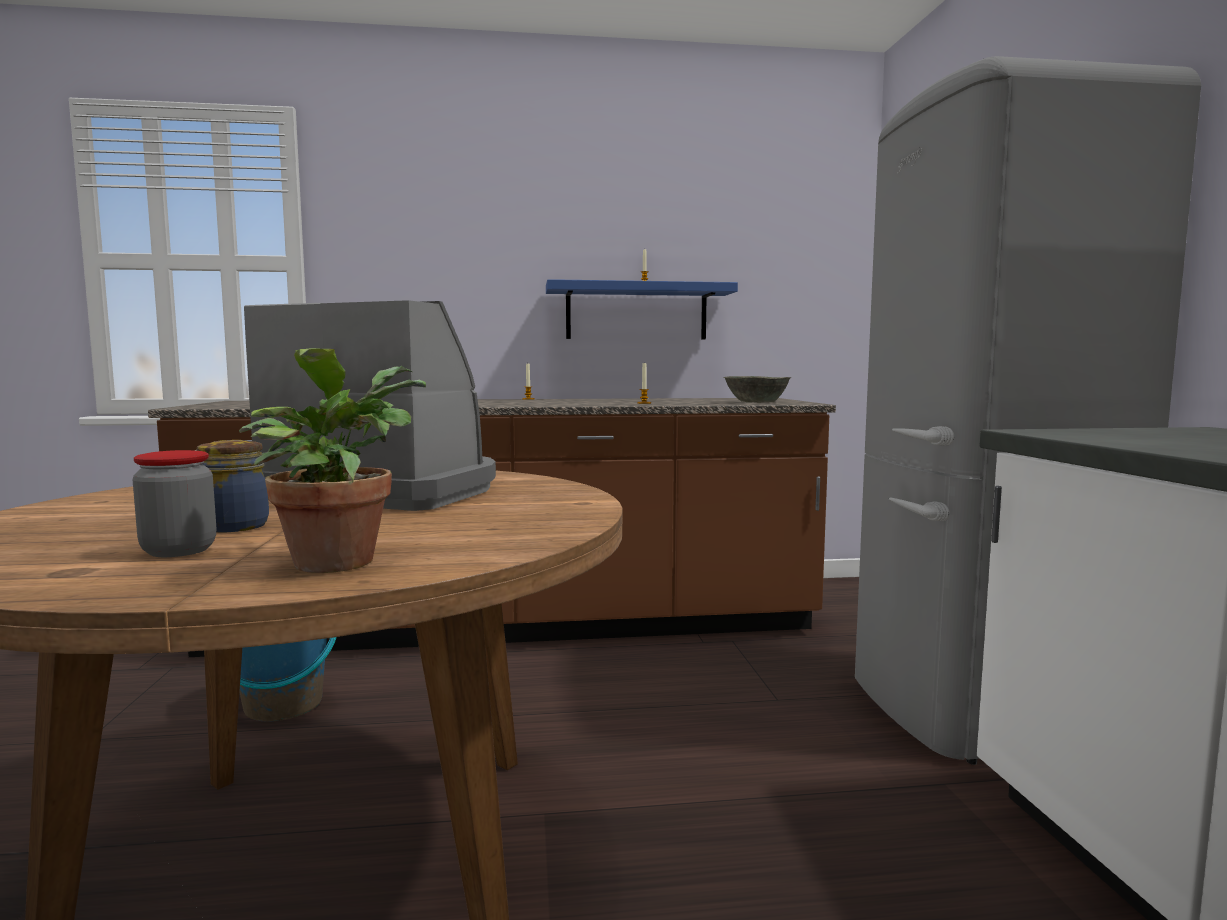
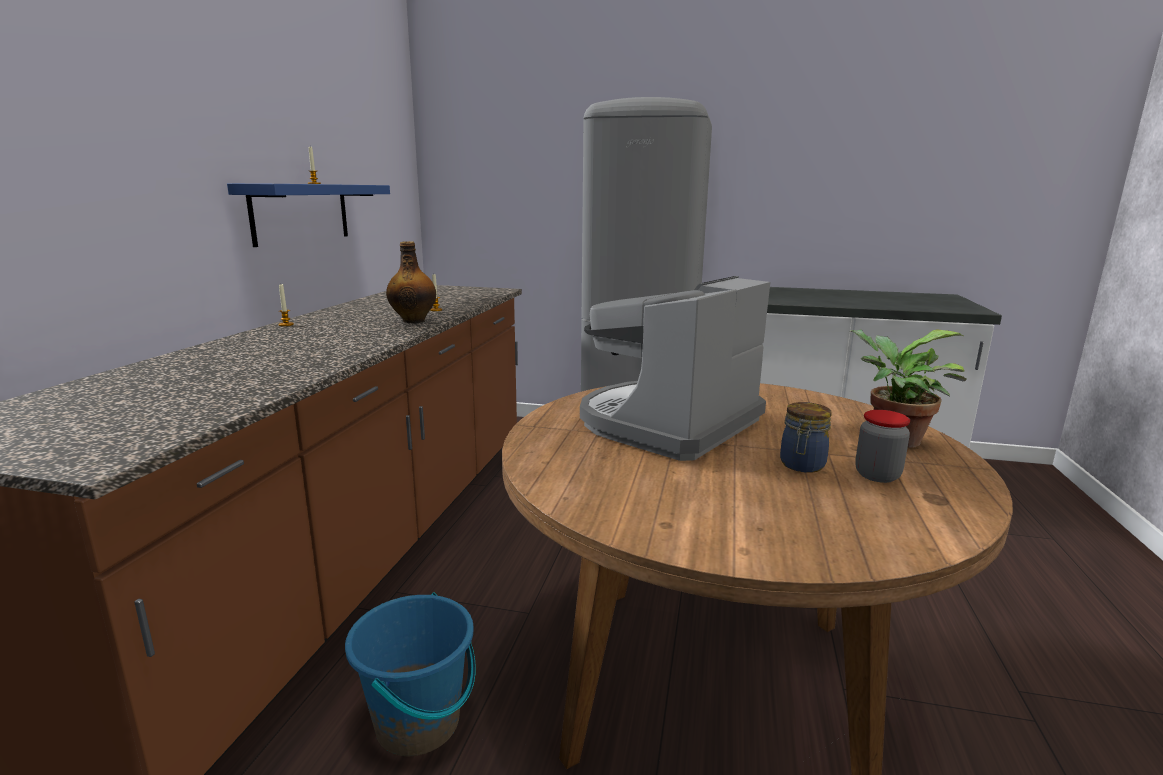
camera: 70 degrees left, 10 degrees up
grey bowl [723,376,791,403] -> none
none -> bottle [386,241,436,323]

